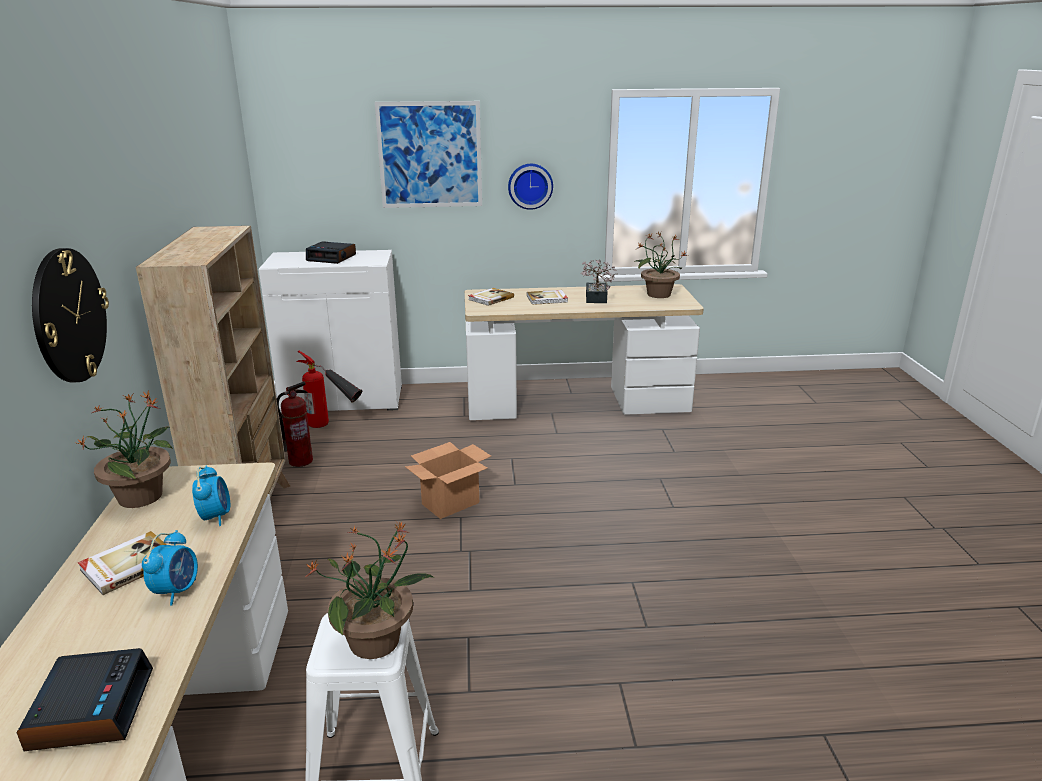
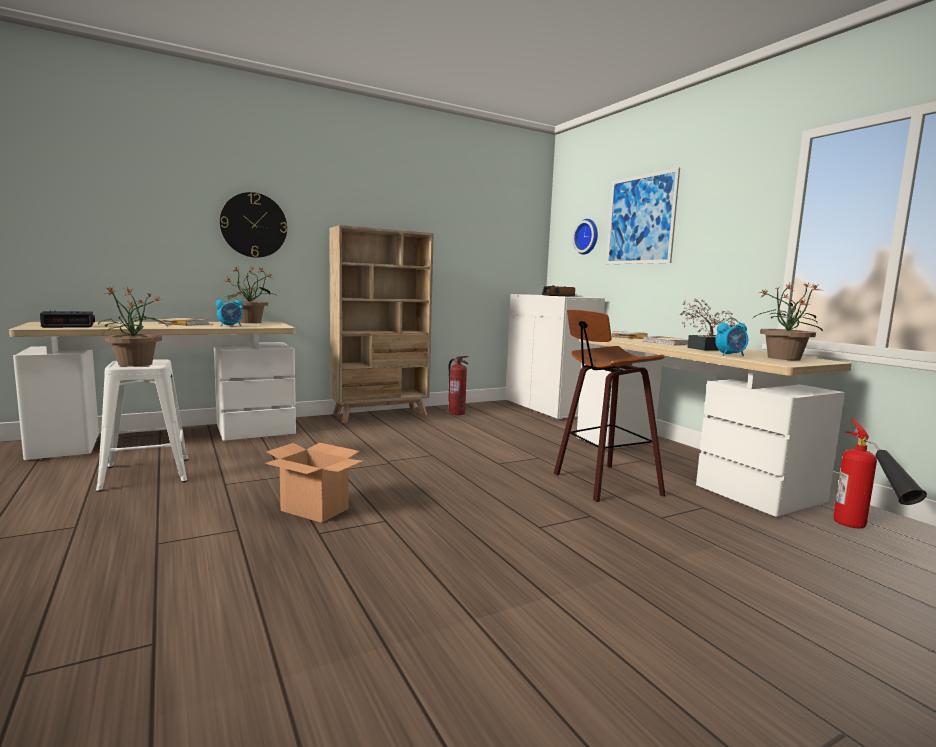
camera: 65 degrees right, 15 degrees down
alarm clock [142,530,198,605] -> alarm clock moved to [715,318,748,356]
fire extinguisher [296,351,362,428] -> fire extinguisher moved to [834,419,927,528]
cardboard box [405,442,491,519] -> cardboard box moved to [264,443,363,523]
wall clock [508,164,553,210] -> wall clock moved to [573,219,598,255]
none -> stool [554,310,665,502]

